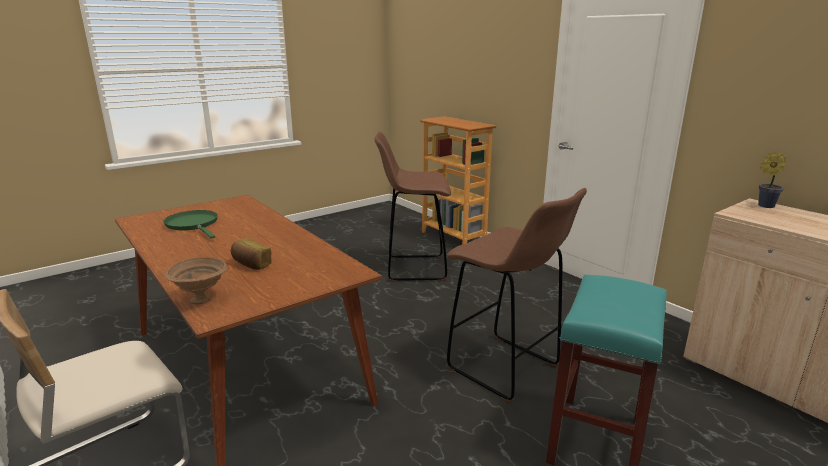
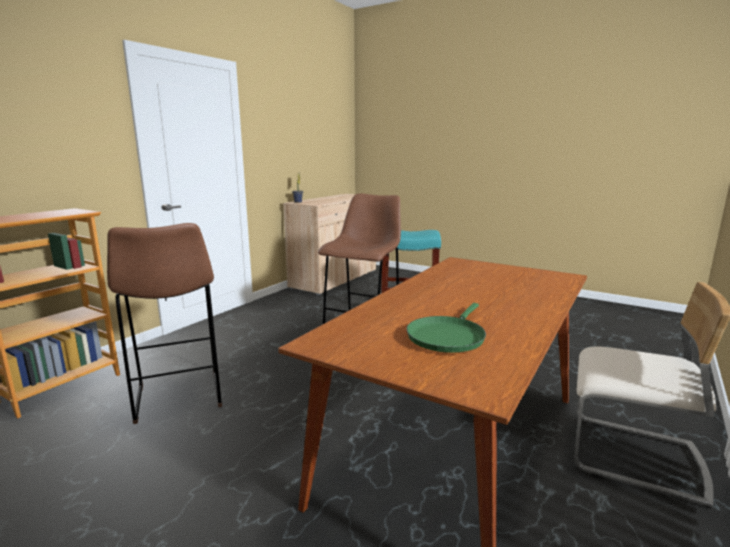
camera: 110 degrees left, 5 degrees down
brown bowl [165,257,227,304] -> none
bread [231,238,272,270] -> none

